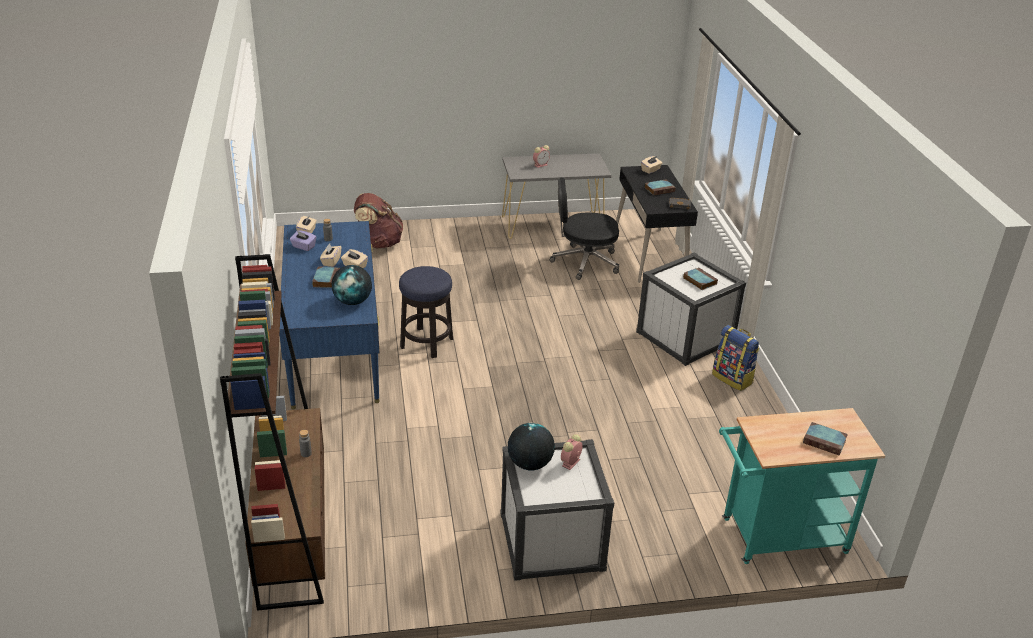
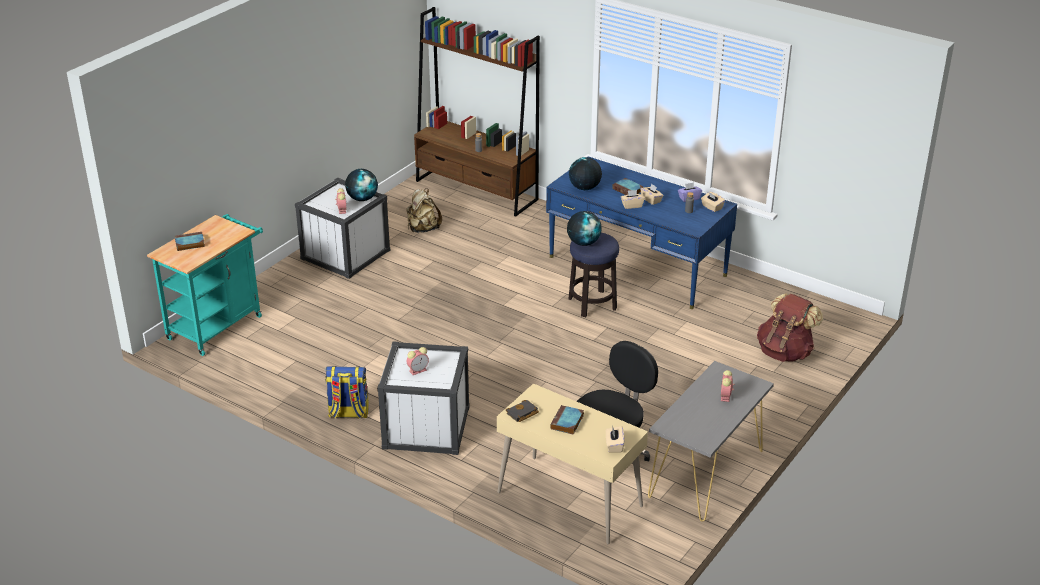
camera: 135 degrees right, 0 degrees up
black desk [616,165,698,283] -> beige desk [497,383,648,544]
book [683,267,718,290] -> alarm clock [407,347,429,375]
none -> beige backpack [406,188,442,233]
none -> globe [567,211,602,246]

